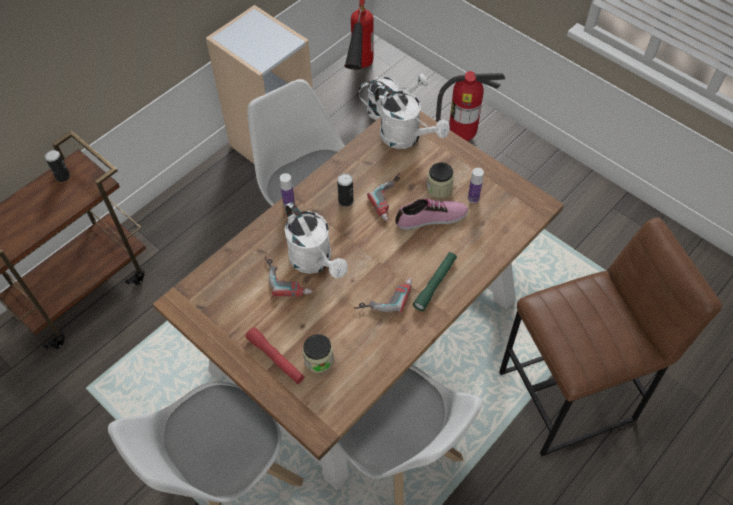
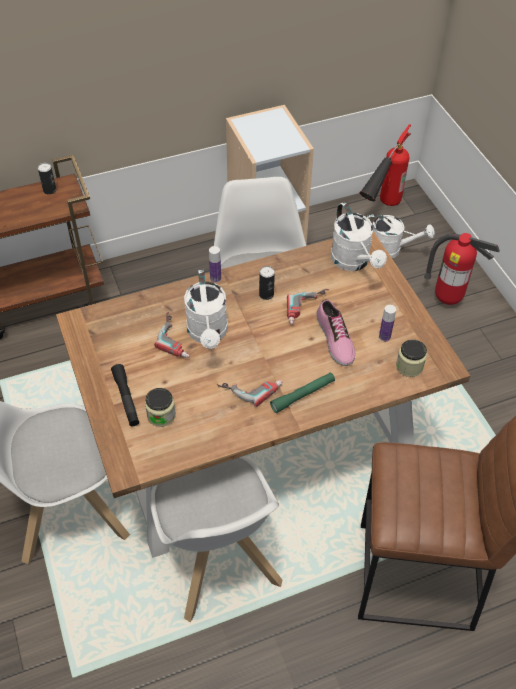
camera: 25 degrees right, 5 degrees down
red flashlight [245,327,304,384] -> black flashlight [111,364,139,426]
shoe [395,199,468,230] -> shoe turned 60 degrees clockwise [316,299,355,366]
jar [427,162,454,198] -> jar moved to [396,339,427,377]

